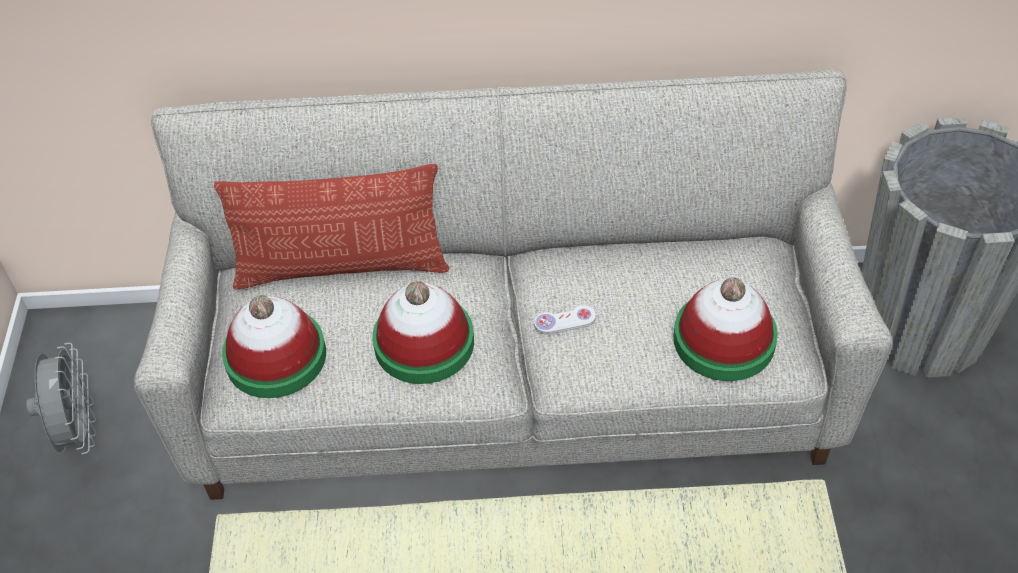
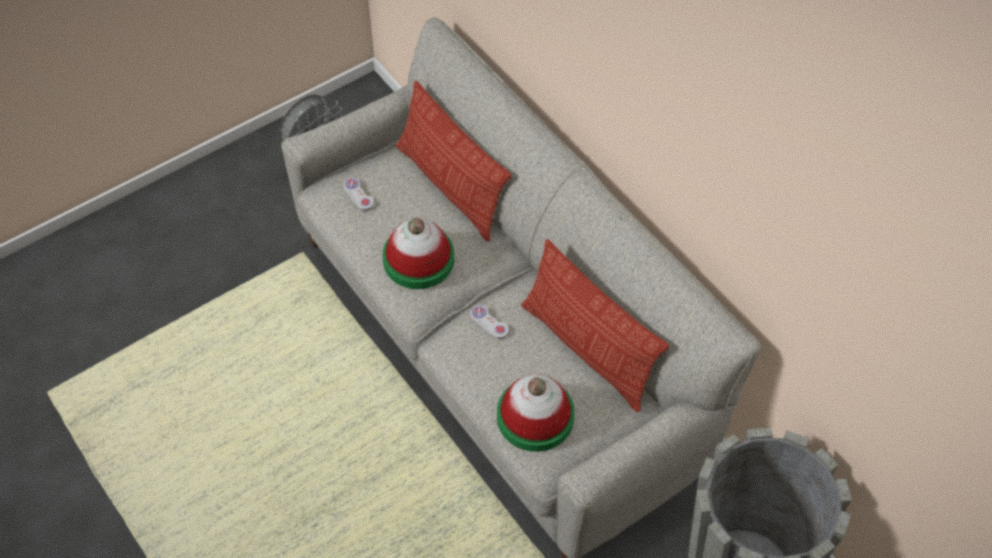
camera: 55 degrees right, 5 degrees up
hat [222,295,326,398] -> white game controller [344,178,374,211]
none -> pillow [521,239,669,412]

